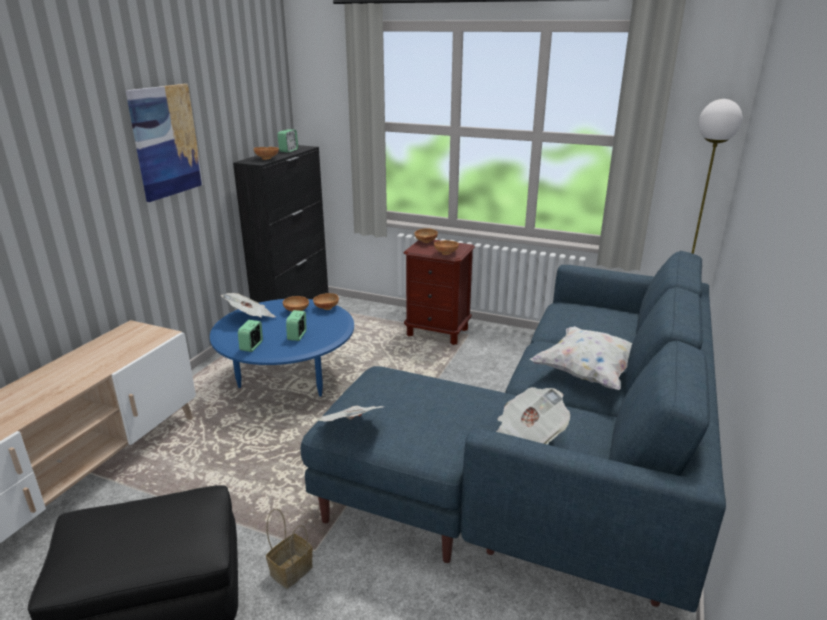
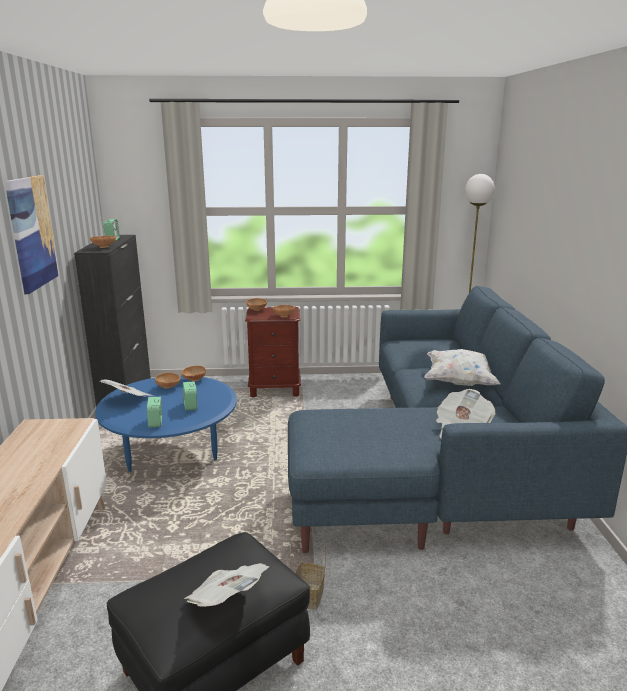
camera: 25 degrees left, 5 degrees down
newspaper [317,406,384,421] -> newspaper moved to [184,563,269,607]

